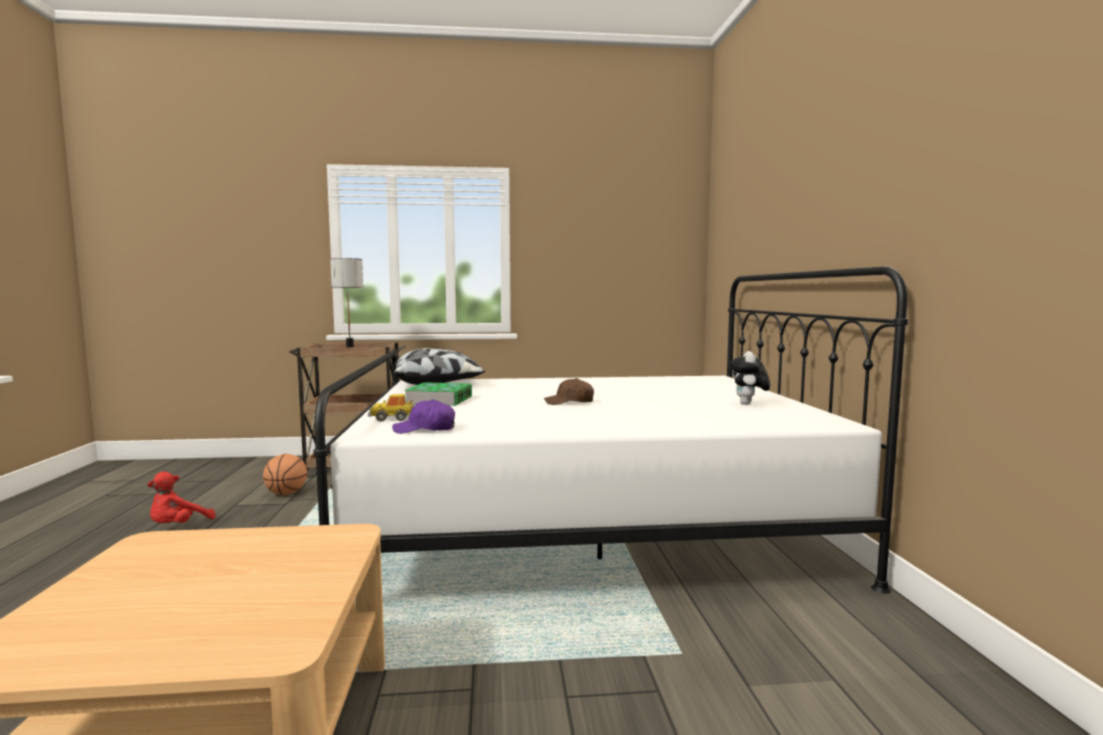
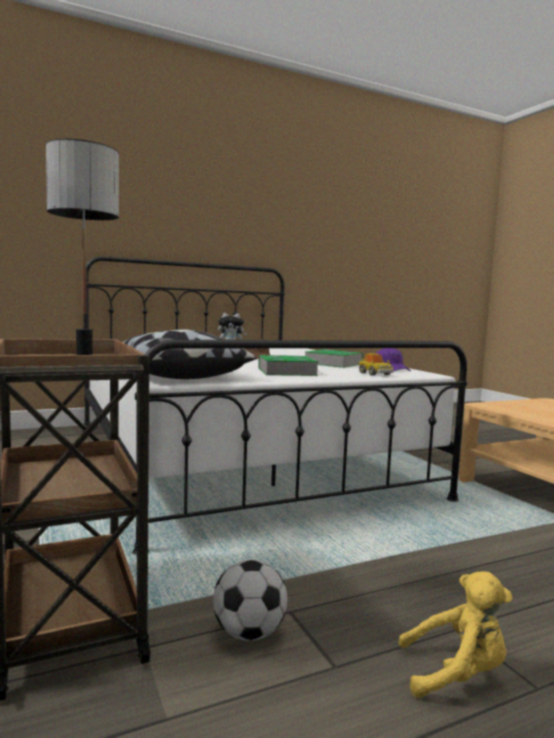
camera: 110 degrees left, 0 degrees up
red plush toy [147,472,215,523] -> yellow plush toy [398,571,512,698]
basketball [263,454,308,495] -> football [213,560,287,641]
none -> book [305,349,363,368]

